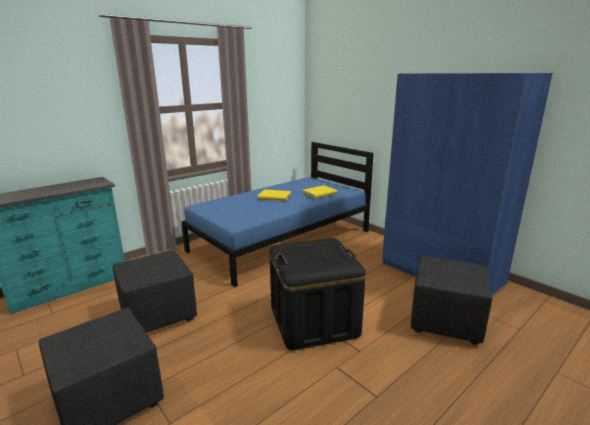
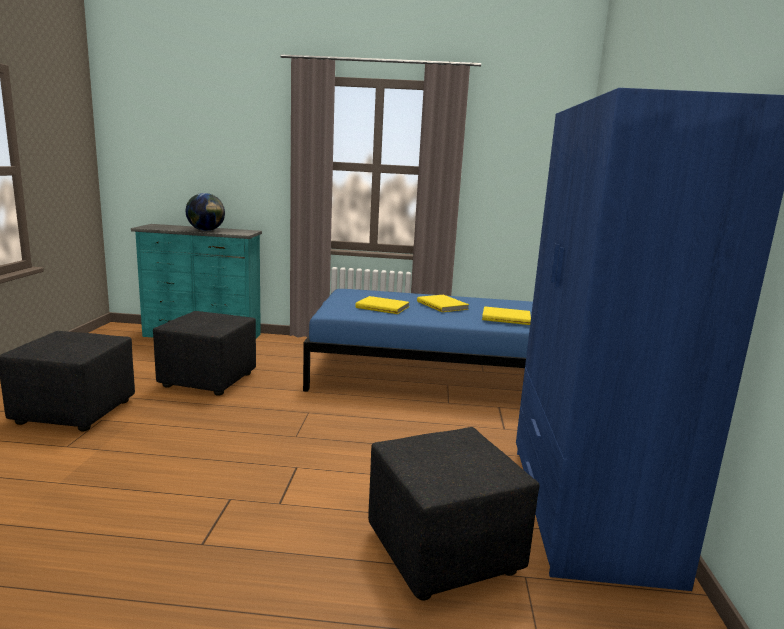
camera: 45 degrees right, 5 degrees down
black storage box [269,238,366,350] -> none
none -> globe [186,193,225,231]
none -> yellow book [355,296,409,314]

